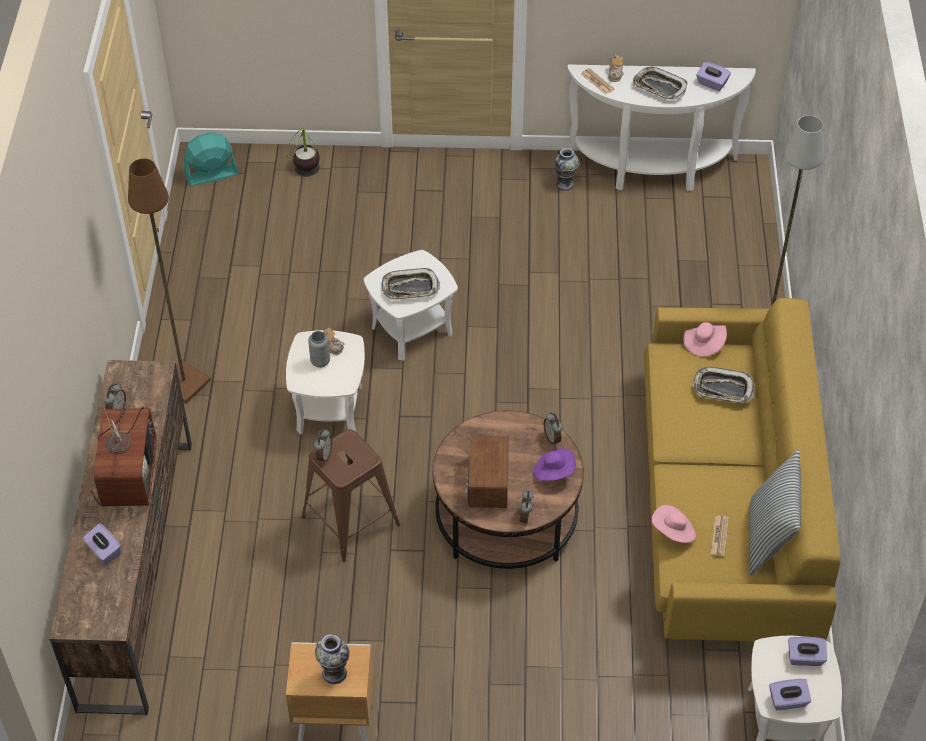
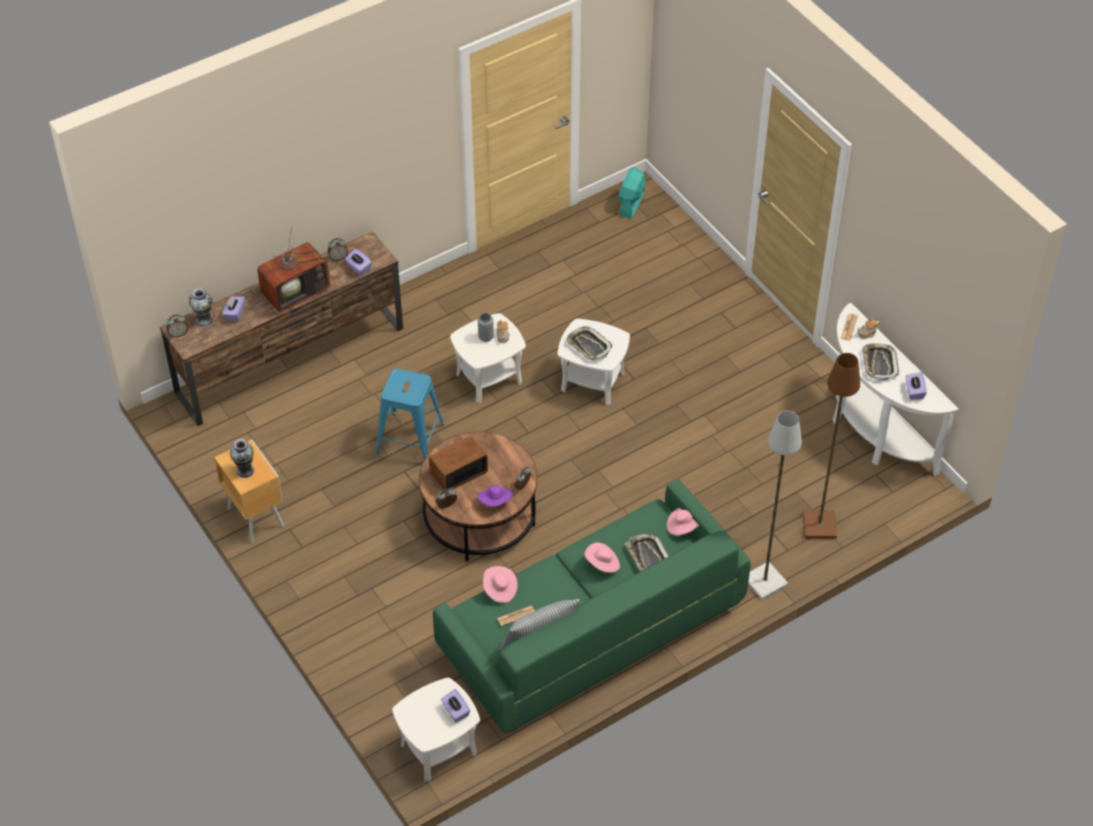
camera: 55 degrees right, 0 degrees up
brown floor lamp [128,158,211,404] -> brown floor lamp moved to [803,353,860,539]
turquoise fan [184,132,239,186] -> turquoise fan turned 105 degrees counterclockwise [618,167,646,219]
potted plant [289,127,320,177] -> none
brown stool [302,429,400,562] -> blue stool [376,369,444,459]
alarm clock [314,429,332,463] -> alarm clock moved to [166,315,188,338]
vase [554,147,579,191] -> vase moved to [189,288,213,327]
yellow sofa [644,298,841,641] -> green sofa [433,479,751,733]
purple tissue box [769,679,811,710] -> purple tissue box moved to [345,249,372,276]
none -> pink hat [584,542,620,573]

